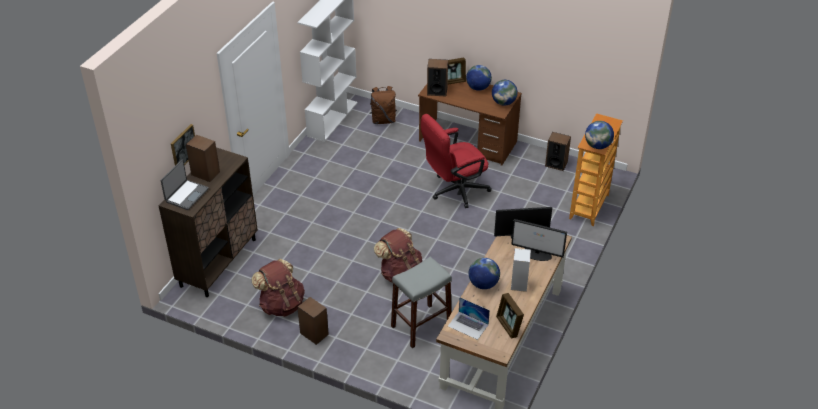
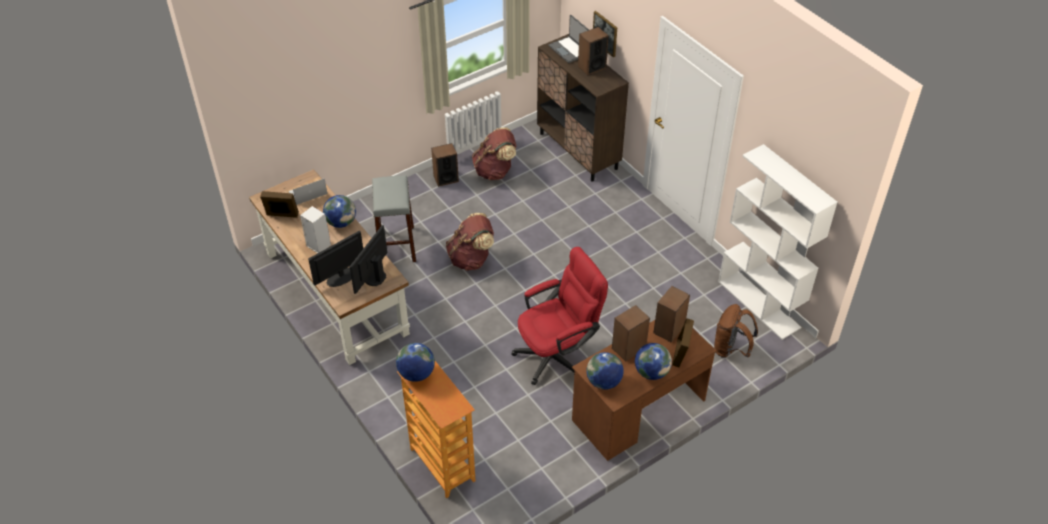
camera: 120 degrees right, 5 degrees up
red office chair [421,114,492,208] -> red office chair turned 60 degrees clockwise [511,247,608,385]
speaker [545,132,571,171] -> speaker moved to [612,305,650,362]

